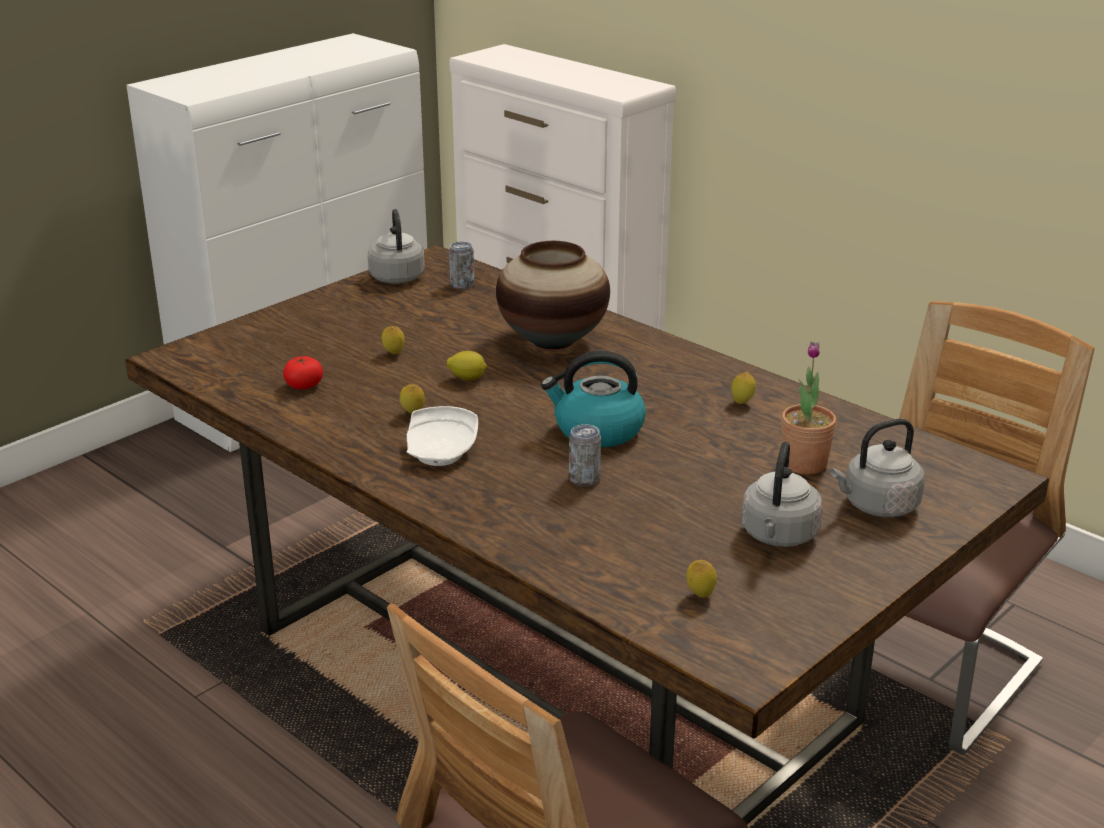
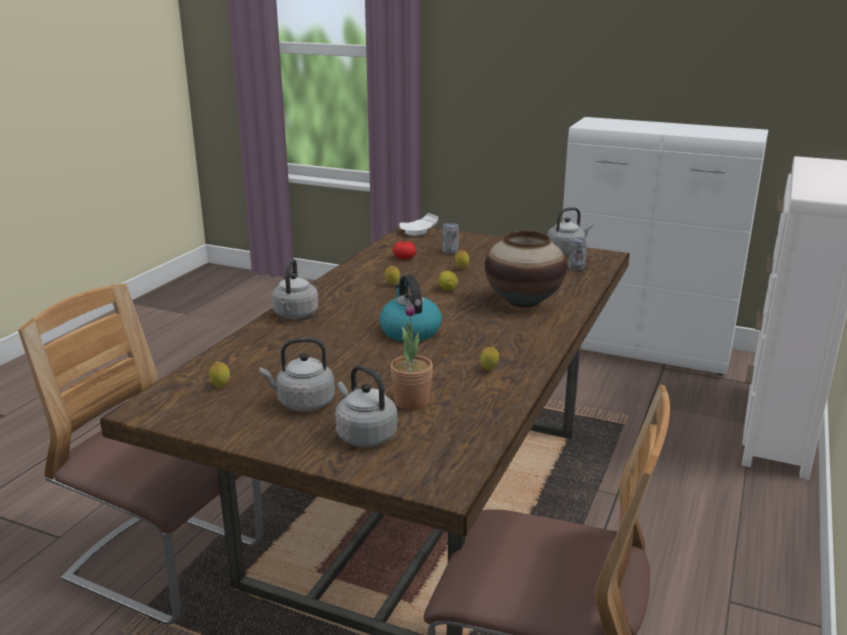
camera: 70 degrees right, 5 degrees down
white plate [407,406,478,466] -> white plate moved to [399,213,438,236]
can [569,424,601,486] -> can moved to [442,223,459,254]
none -> grey kettle [272,259,318,319]

